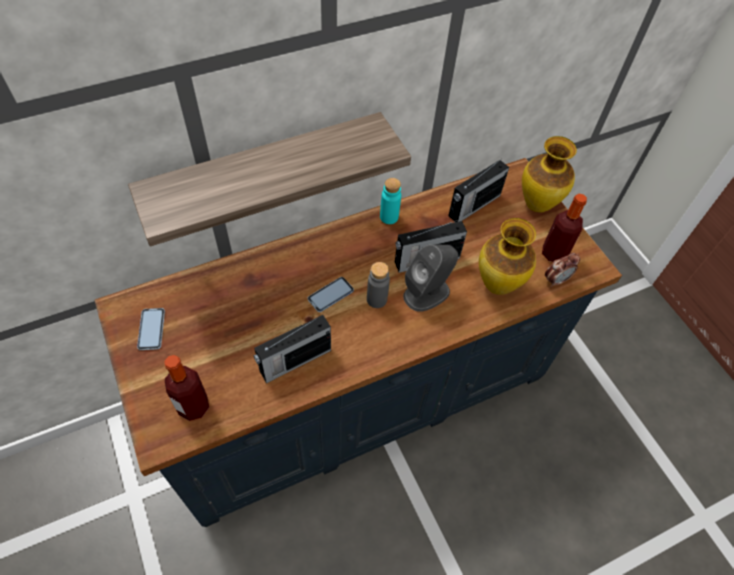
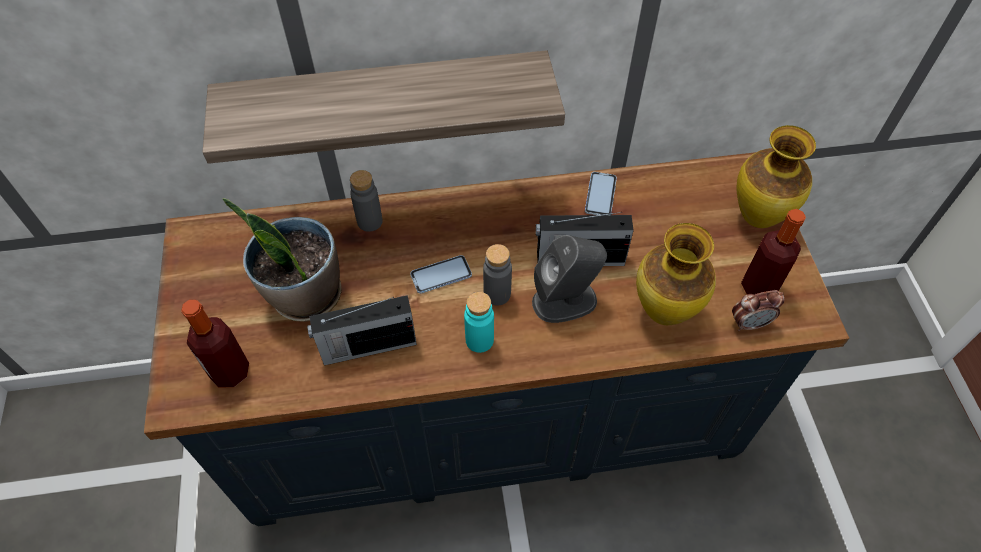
camera: 20 degrees right, 0 degrees up
phone [137,308,165,350] -> phone moved to [585,172,617,215]
turquoise bottle [380,178,401,224] -> turquoise bottle moved to [464,292,494,353]
radio [448,159,509,222] -> none
none -> potted plant [223,198,342,322]
none -> grey bottle [350,170,383,232]

